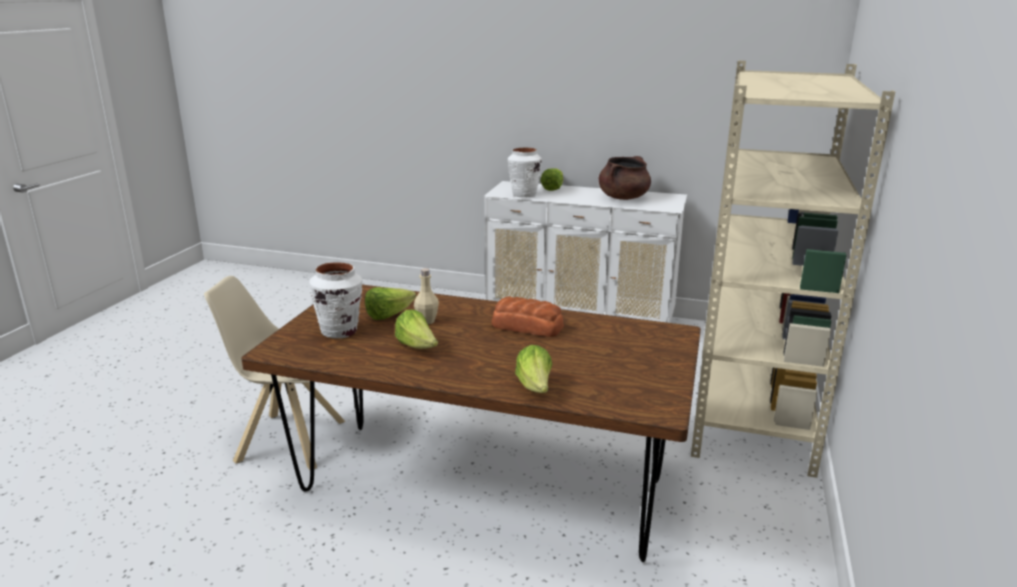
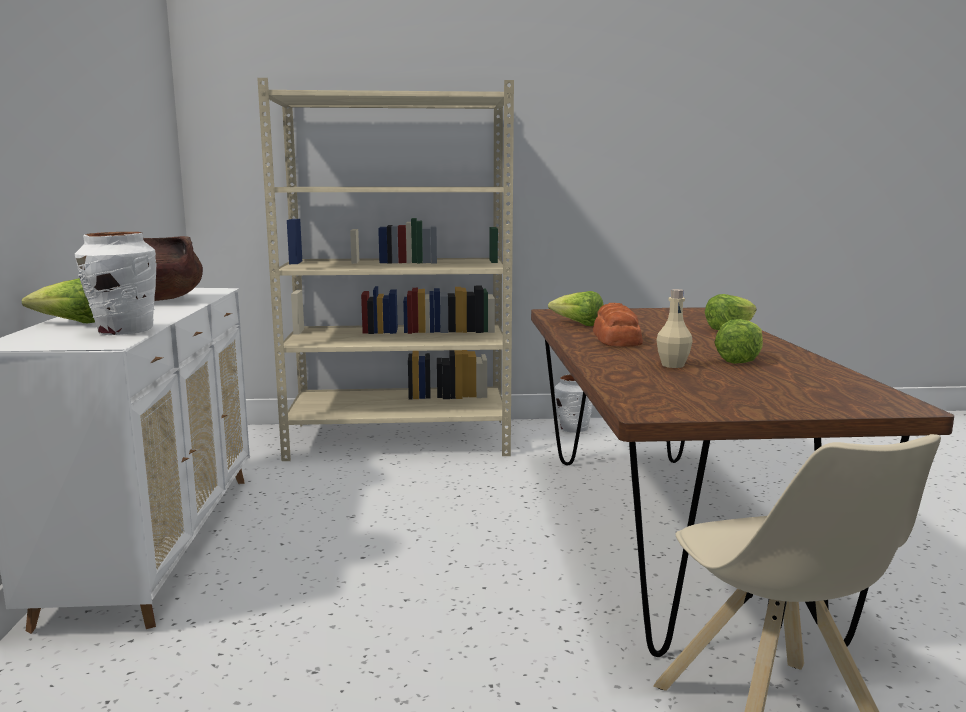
camera: 110 degrees left, 10 degrees down
white vase [309,262,362,338] -> white vase moved to [555,374,593,433]
lettuce [365,287,416,320] -> lettuce moved to [548,291,604,326]

